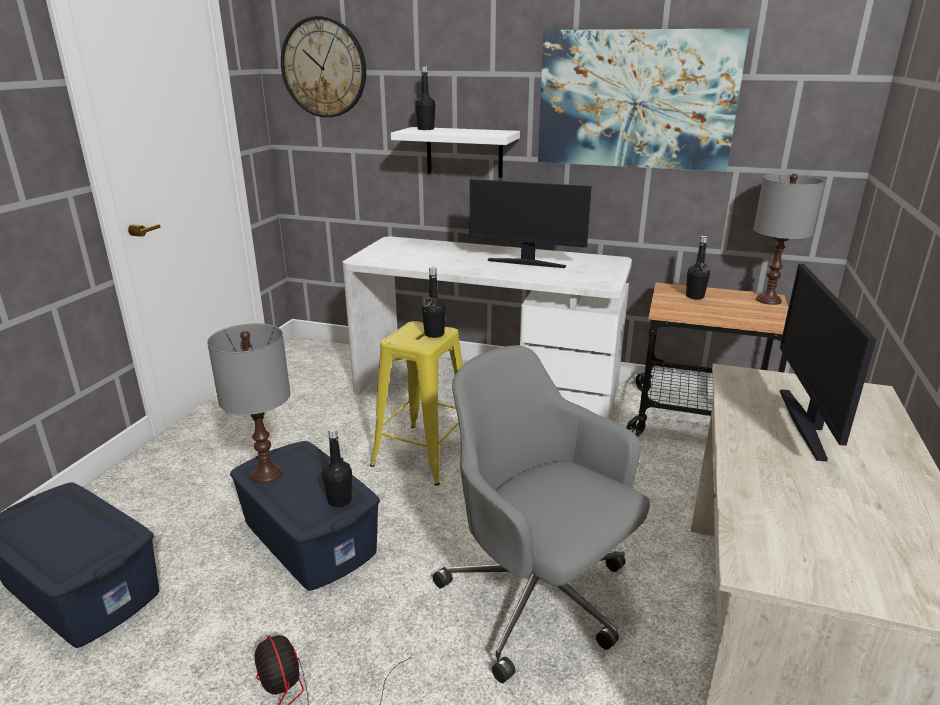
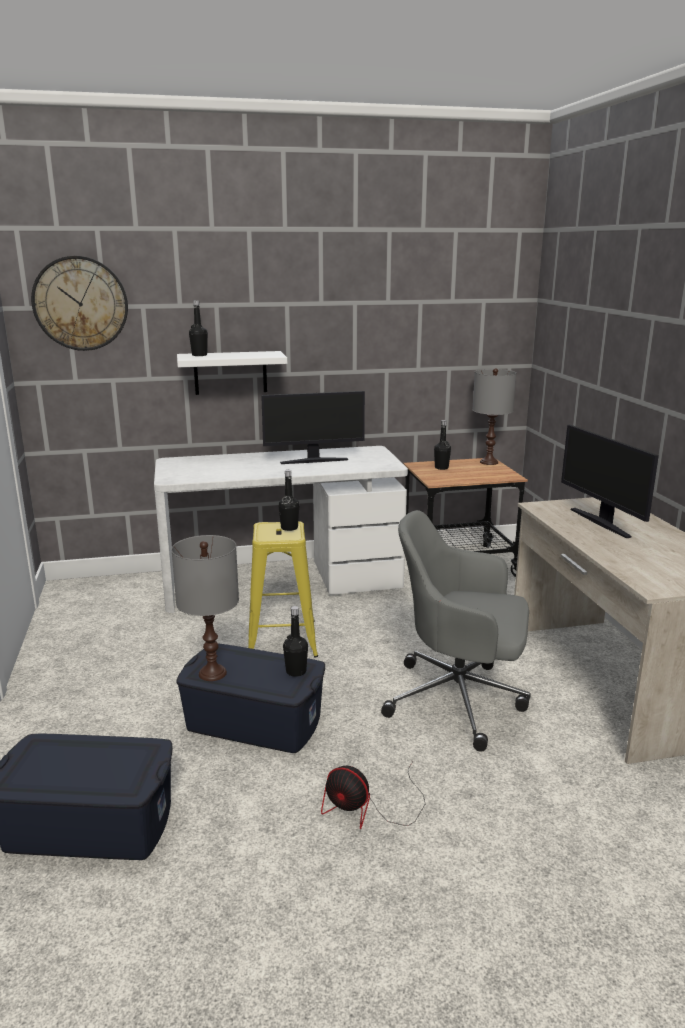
camera: 30 degrees left, 5 degrees down
picture [538,28,750,172] -> none

